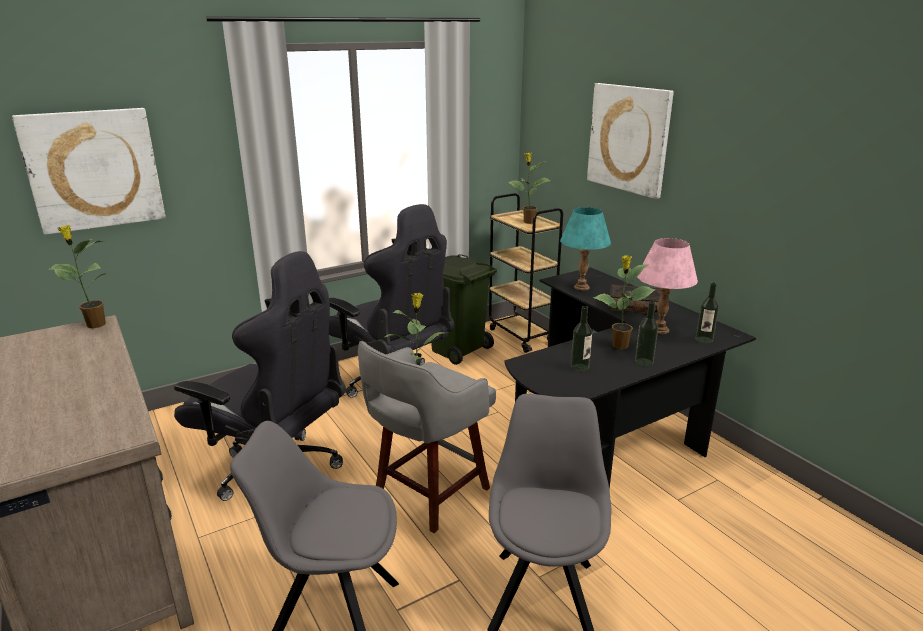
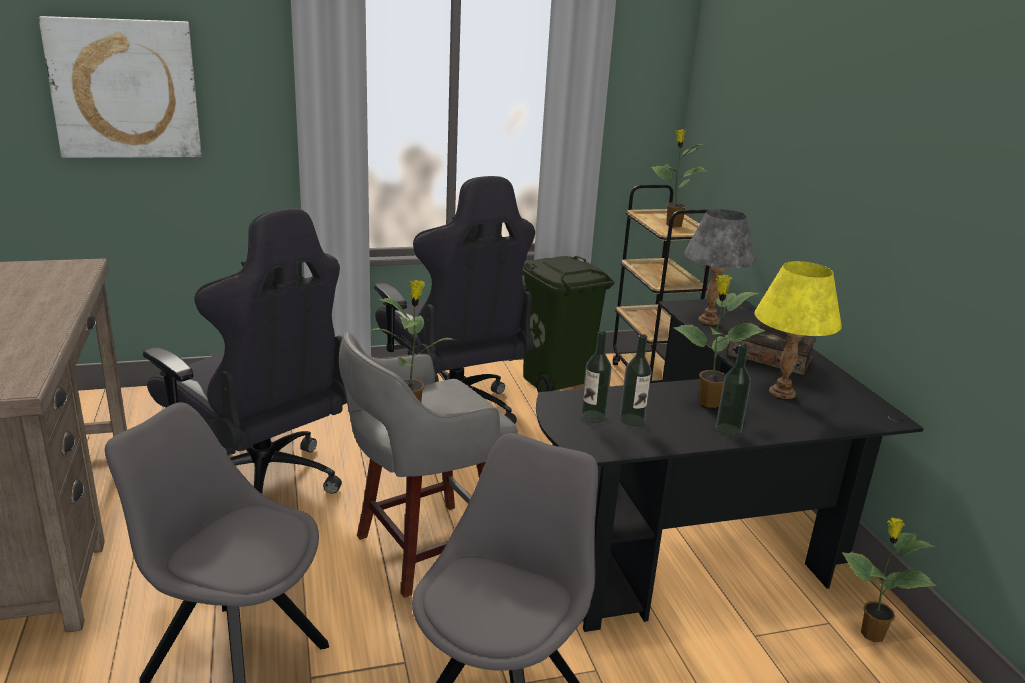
camera: 15 degrees right, 0 degrees up
potted plant [49,225,108,328] -> potted plant moved to [842,517,936,642]
turquoise table lamp [560,207,611,291] -> grey table lamp [684,209,756,325]
picture [587,83,674,199] -> none
pink table lamp [638,238,698,334] -> yellow table lamp [754,261,842,399]
bottle [696,282,719,344] -> bottle moved to [581,331,612,423]

